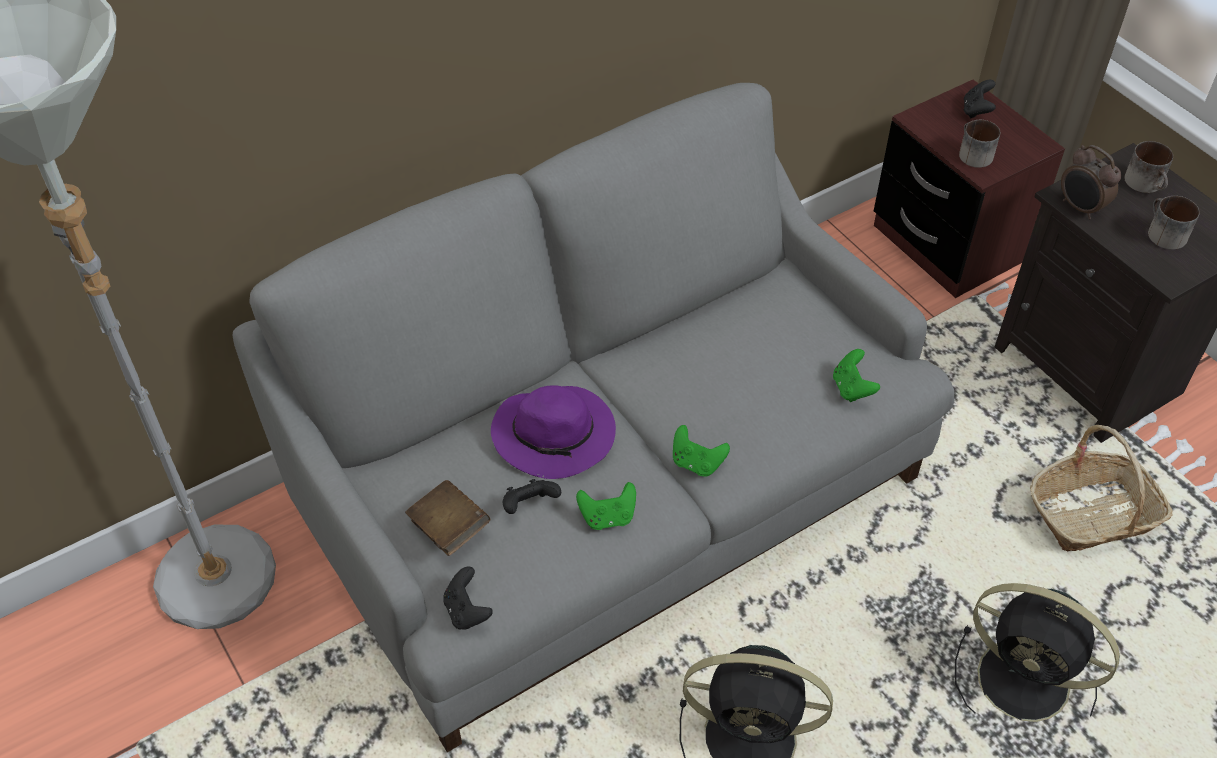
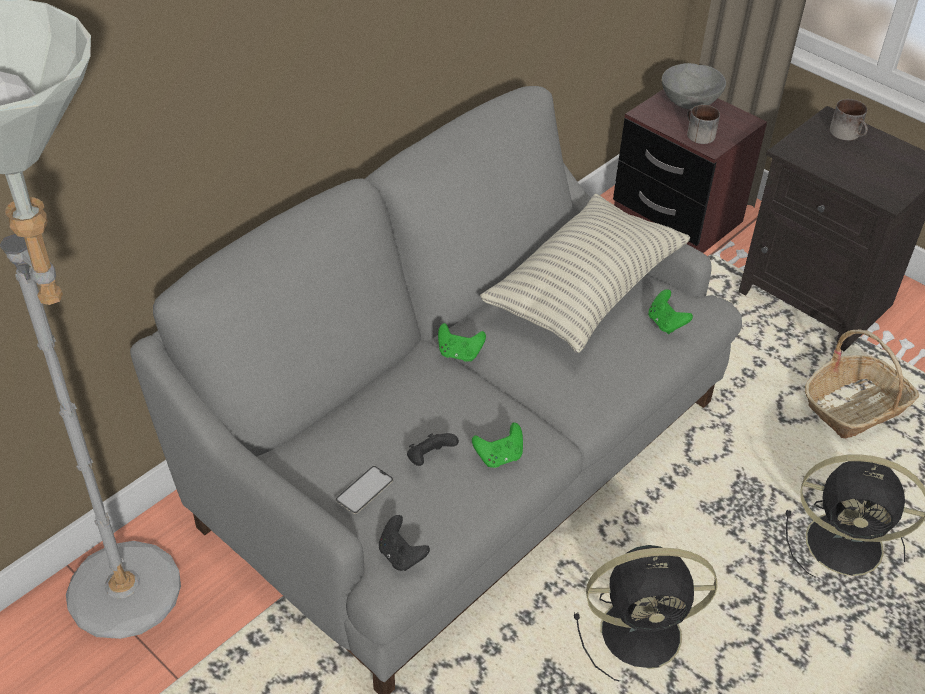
camera: 15 degrees left, 5 degrees down
brown book [405,480,490,556] -> phone [336,466,393,514]
purple hat [491,385,616,479] -> none
green game controller [673,425,730,476] -> green game controller moved to [438,323,486,362]
black game controller [964,79,996,119] -> grey bowl [662,63,726,109]
alarm clock [1061,145,1121,219] -> none
mug [1148,196,1200,250] -> none
none -> pillow [480,194,690,353]

